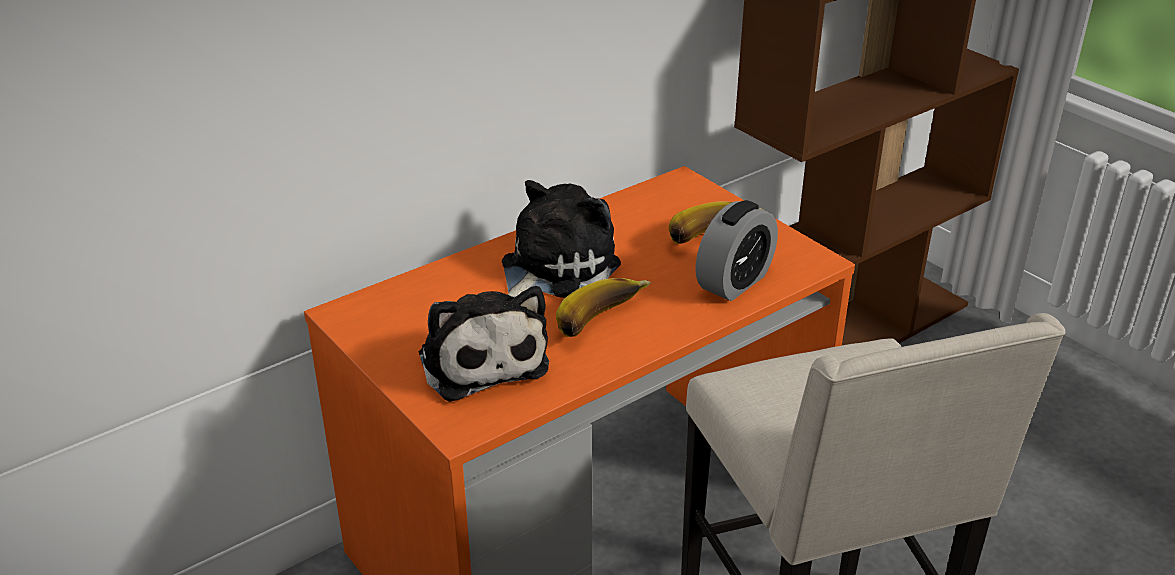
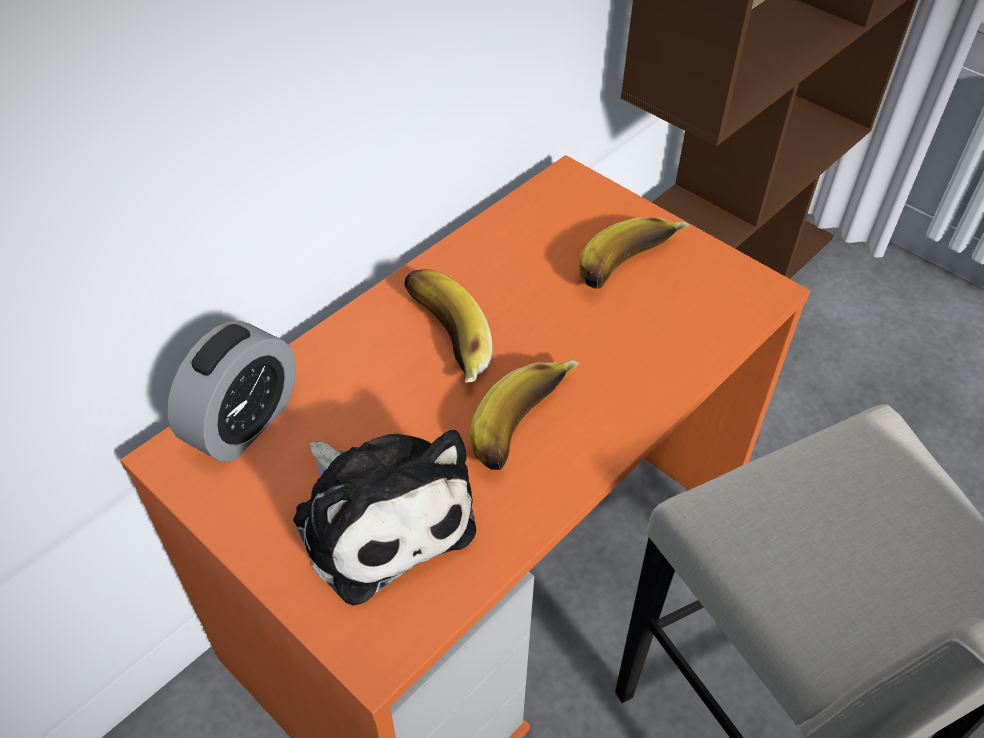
camera: 10 degrees left, 15 degrees up
plush toy [502,180,621,298] -> banana [404,269,492,383]
alarm clock [695,200,778,301] -> alarm clock moved to [167,321,296,462]

